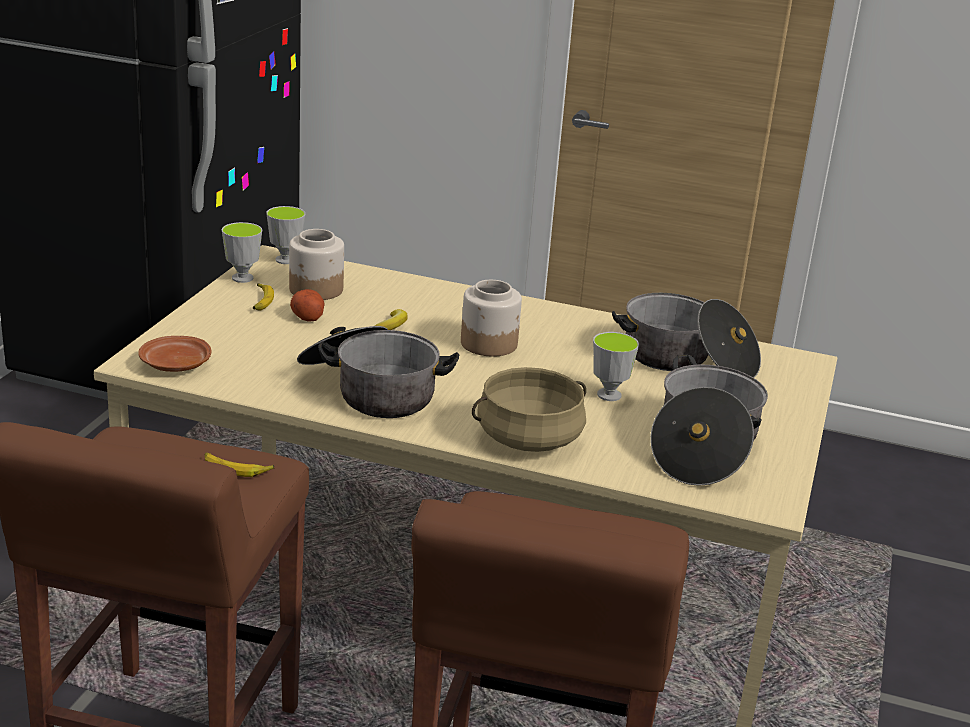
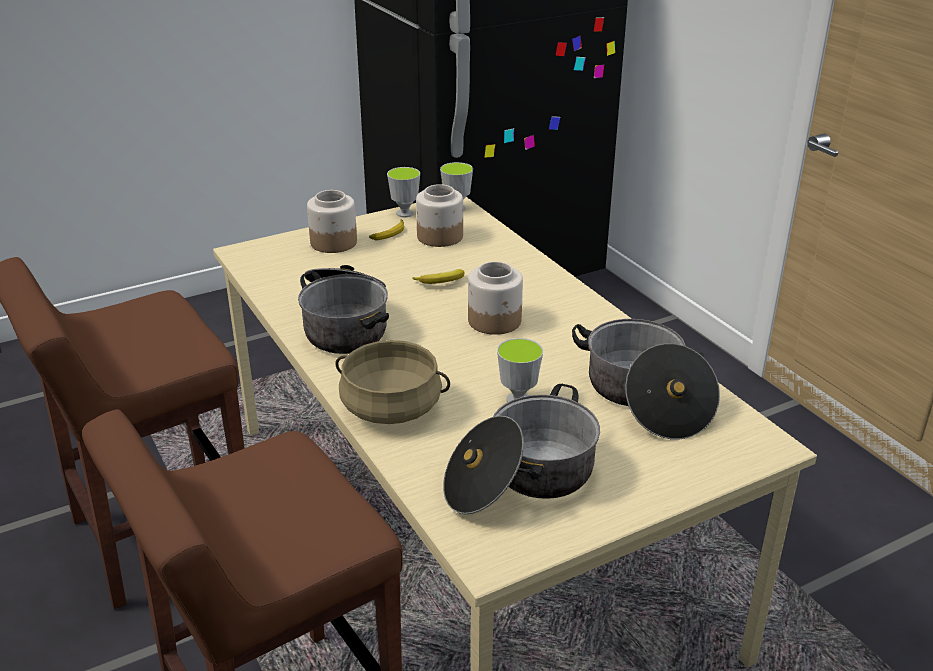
camera: 45 degrees right, 5 degrees up
brown plate [138,336,211,372] -> none
banana [204,452,274,477] -> none
potato [290,289,325,322] -> none
none -> jar [307,190,357,253]

